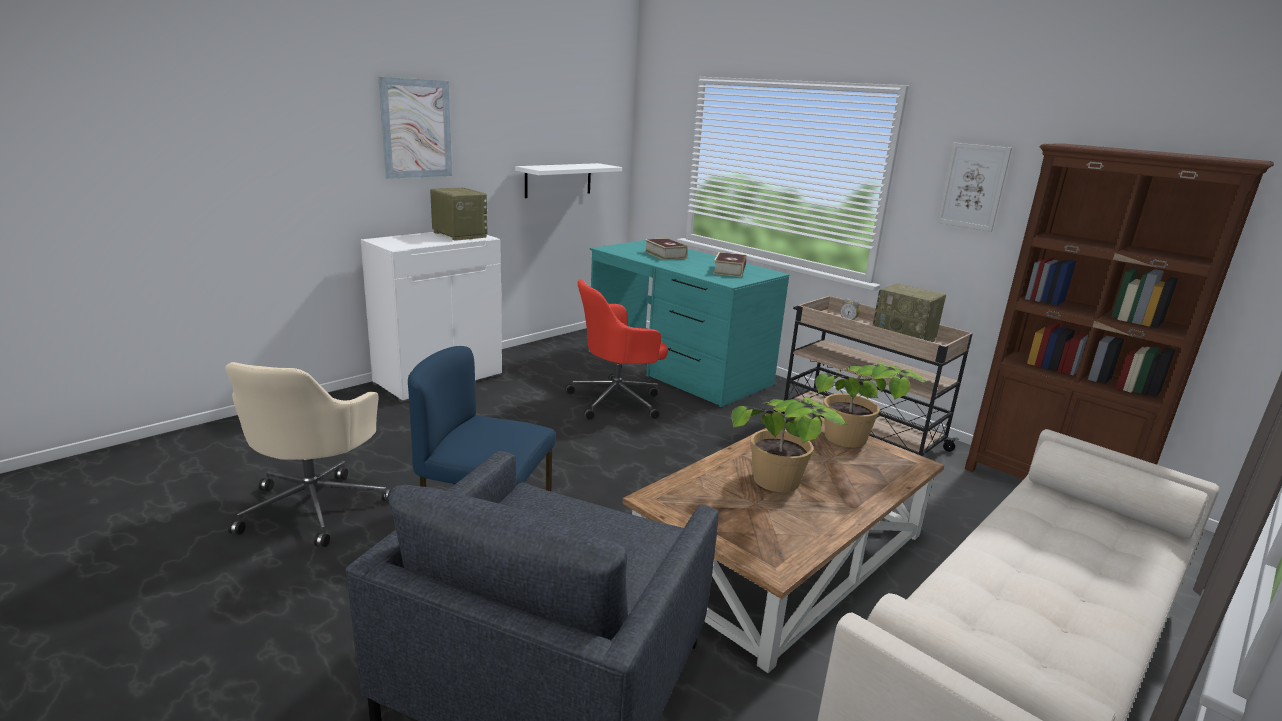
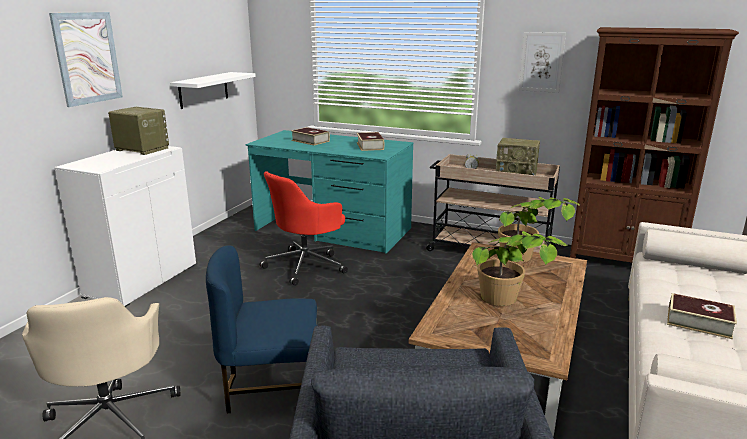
camera: 20 degrees left, 0 degrees up
none -> book [667,293,737,339]

